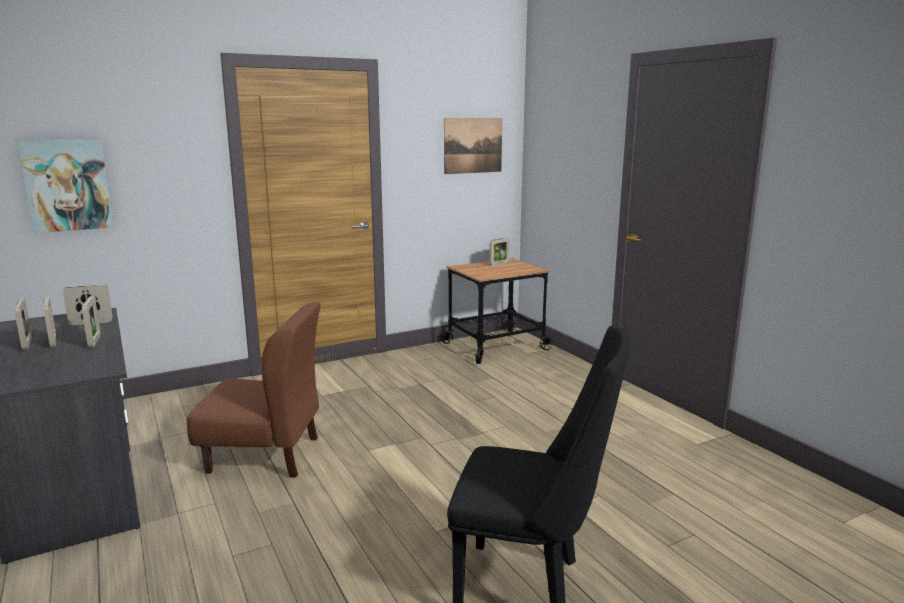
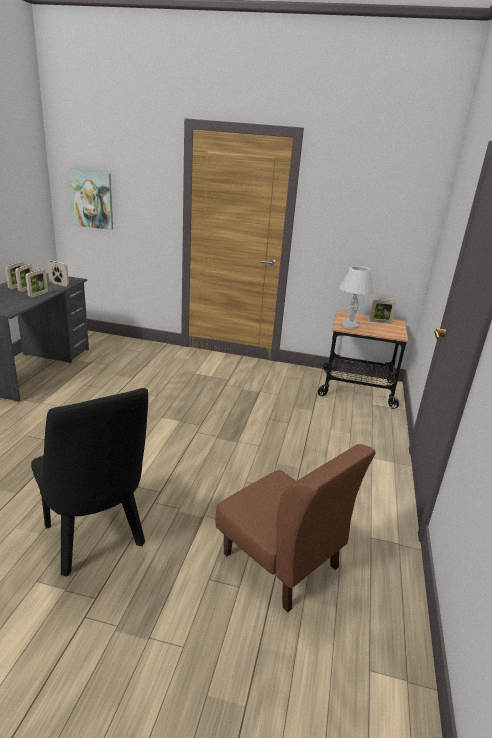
camera: 40 degrees right, 10 degrees up
brown chair [187,302,321,478] -> brown chair moved to [215,444,376,612]
picture [444,118,502,174] -> none
none -> white table lamp [339,266,375,329]

